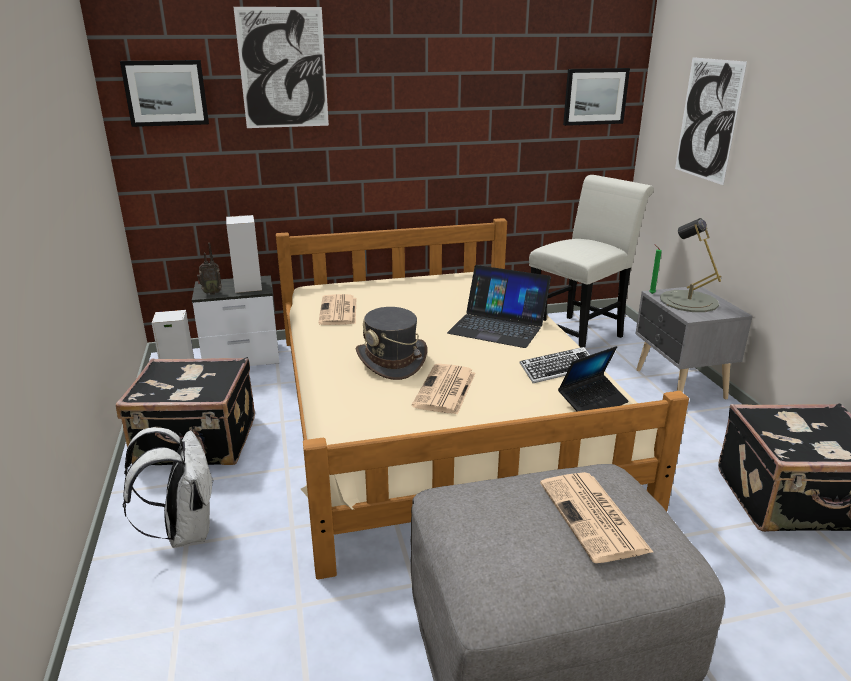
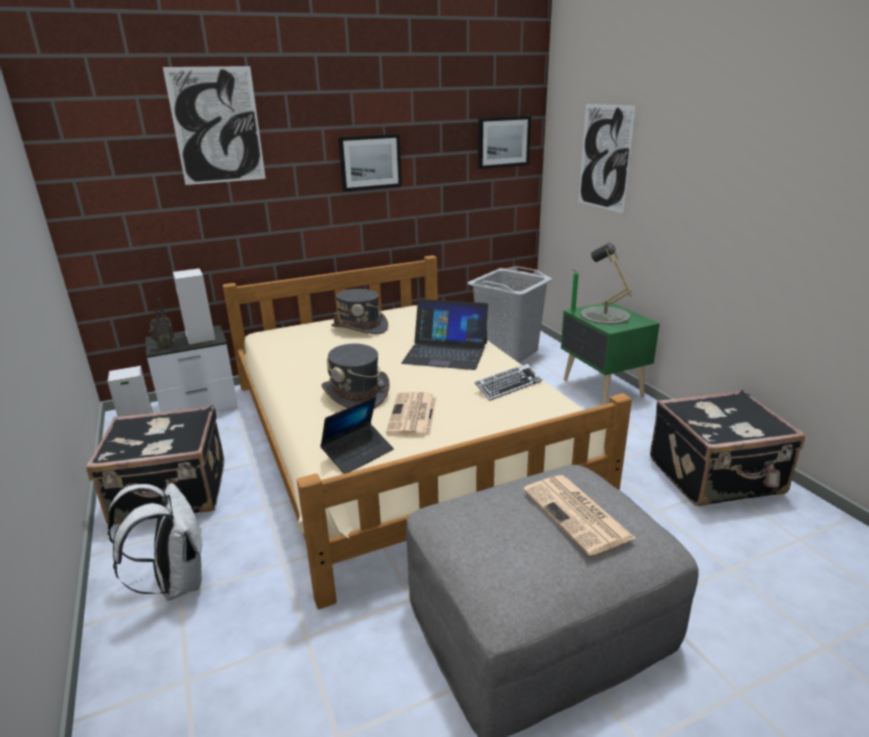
camera: 10 degrees left, 0 degrees up
picture [120,60,209,127] -> picture moved to [338,134,402,192]
newspaper [318,294,356,325] -> none
white chair [529,175,654,348] -> grey laundry basket [467,266,552,363]
laptop [558,346,629,411] -> laptop moved to [320,396,394,474]
grey nightstand [635,286,753,399] -> green nightstand [561,301,660,405]
none -> grey hat [331,289,388,334]

